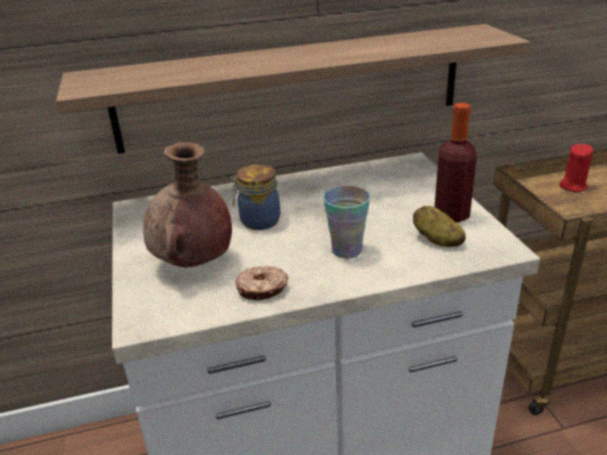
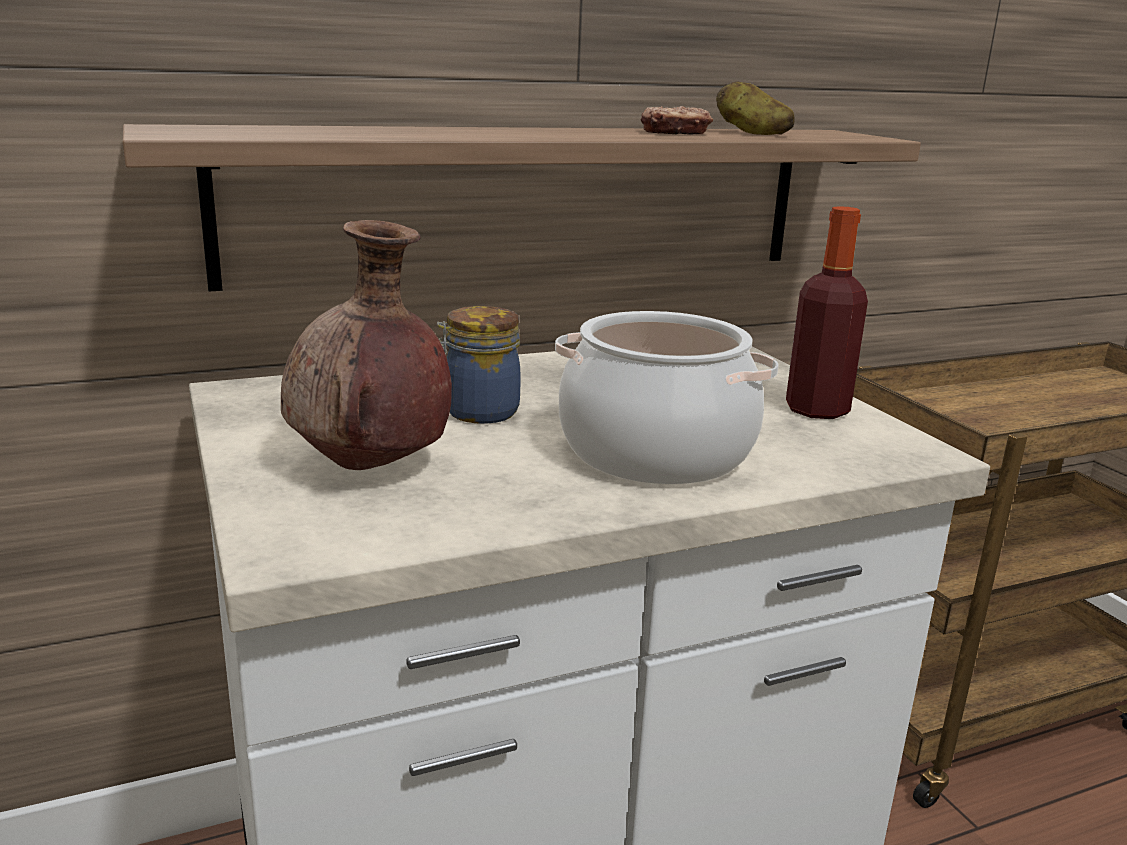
camera: 10 degrees left, 10 degrees down
donut [236,266,288,301] -> donut moved to [641,106,713,134]
cup [323,186,370,259] -> cooking pot [555,311,779,484]
potato [413,206,465,247] -> potato moved to [716,81,795,135]
red candle [559,144,593,192] -> none

